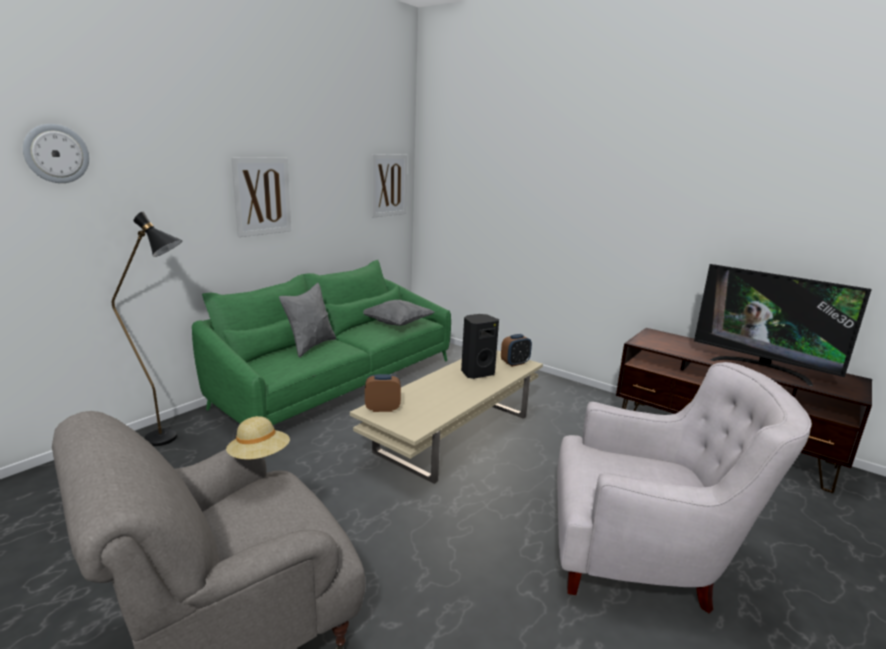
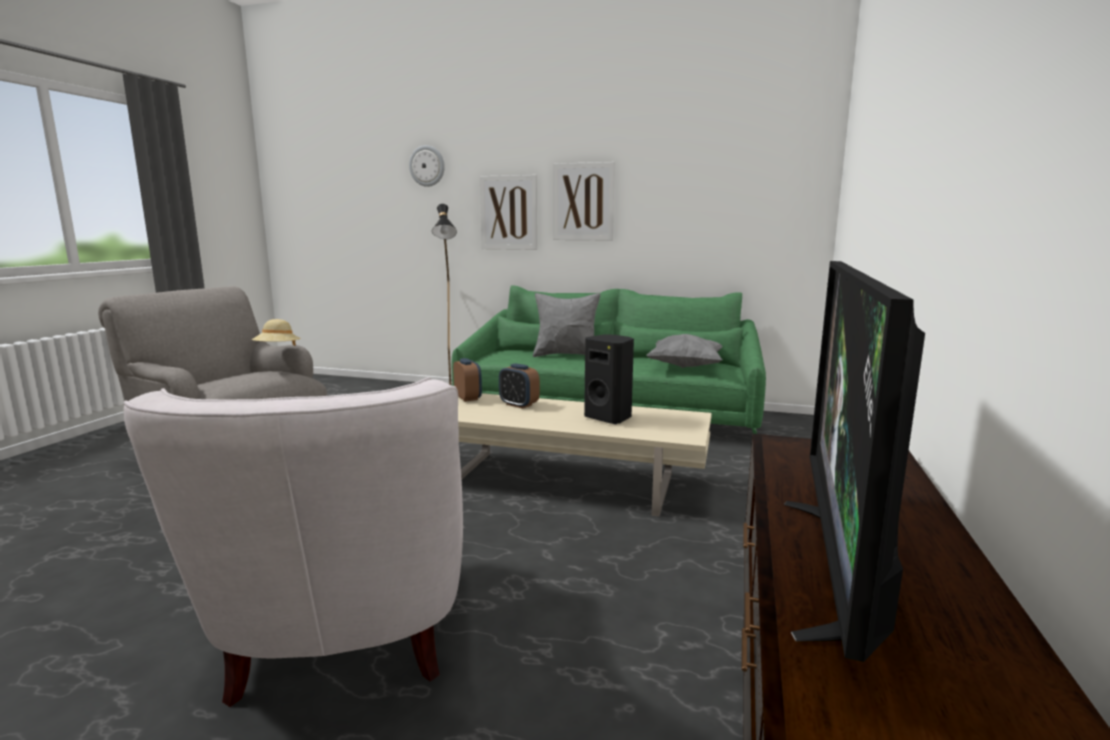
camera: 70 degrees right, 5 degrees down
picture [372,154,407,217] -> picture moved to [480,175,537,250]
alarm clock [501,334,532,367] -> alarm clock moved to [499,363,540,409]

